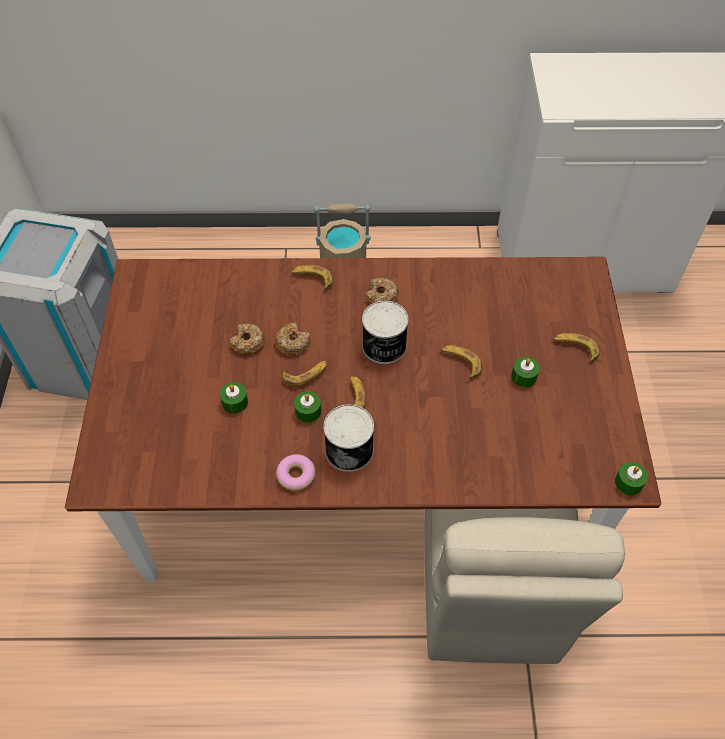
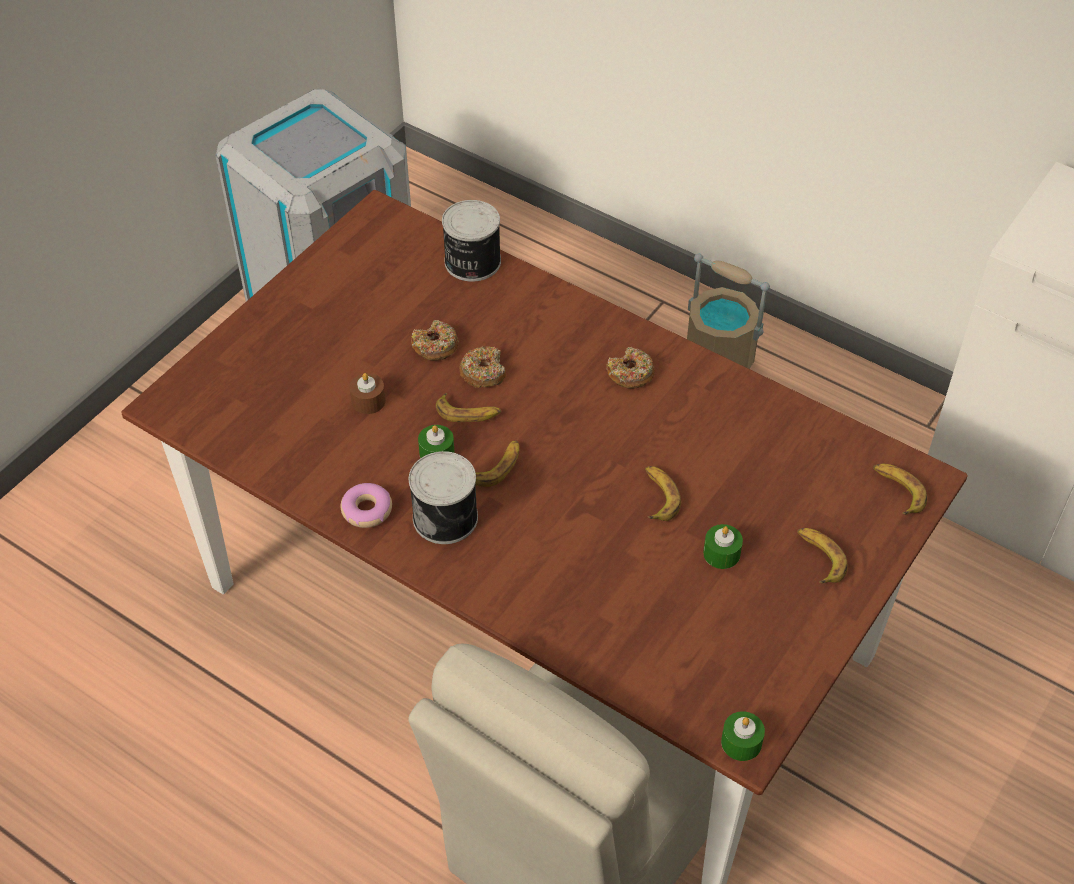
camera: 35 degrees right, 5 degrees down
green candle [220,382,248,414] -> brown candle [349,373,386,414]
banana [291,265,334,291] -> banana moved to [873,464,927,515]
can [362,301,409,364] -> can moved to [442,200,501,282]

